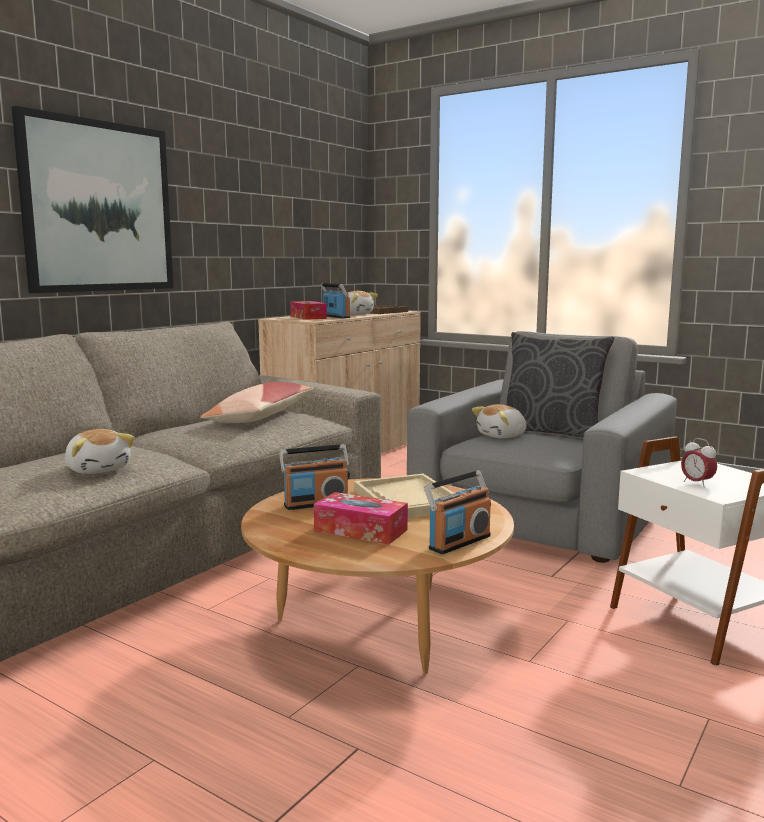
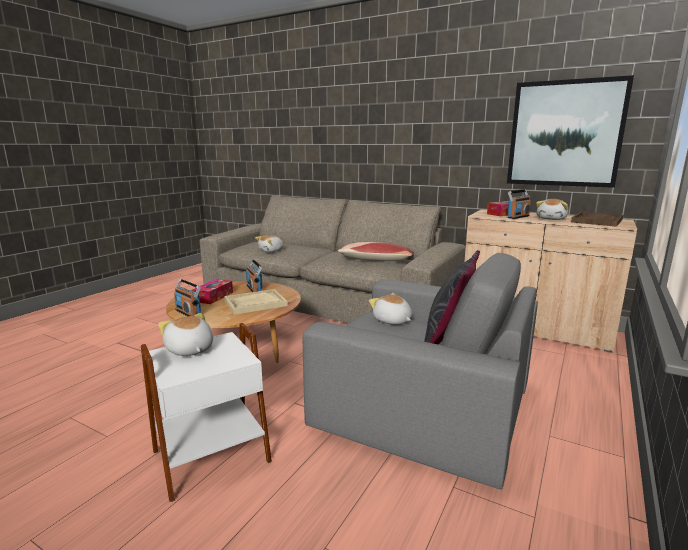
camera: 85 degrees right, 5 degrees up
picture [12,106,174,293] -> picture moved to [507,75,634,188]
alarm clock [681,438,717,487] -> plush toy [158,313,213,356]

